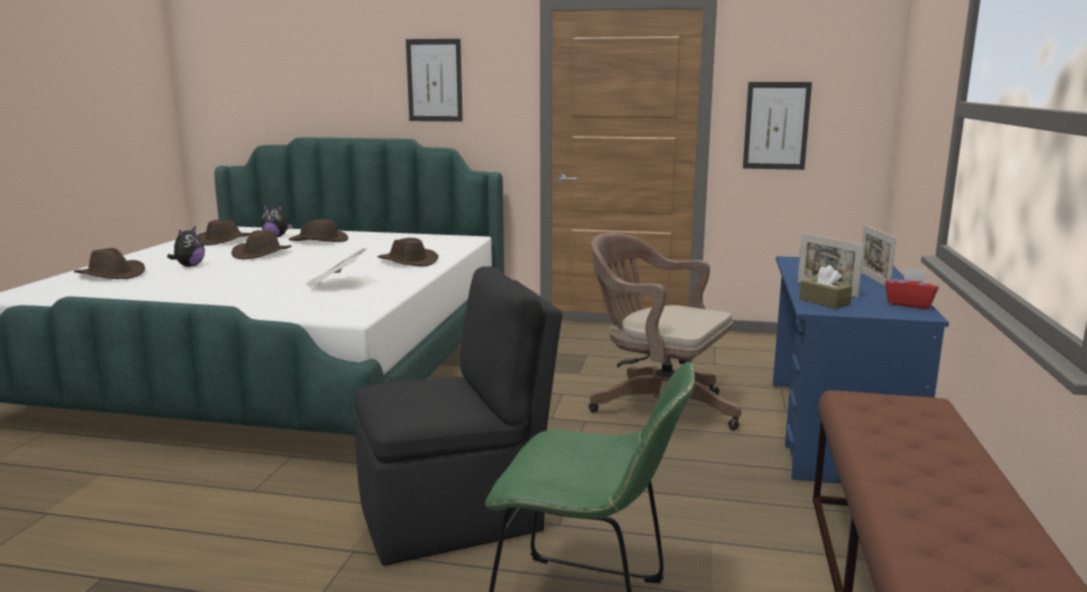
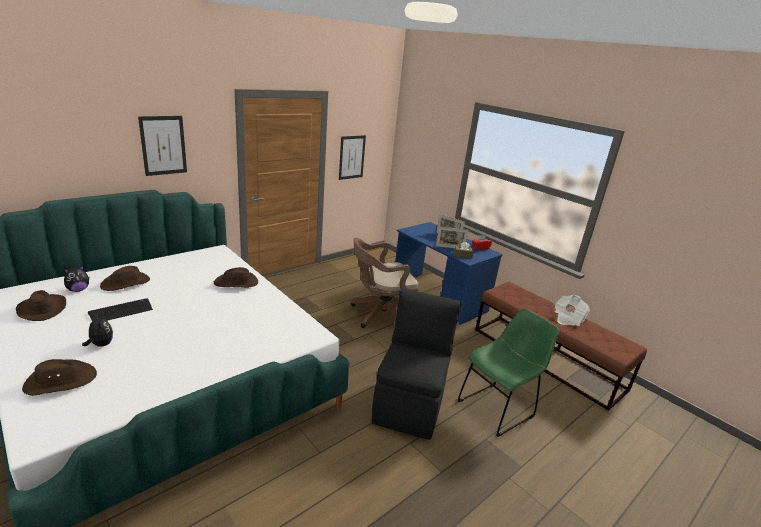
camera: 55 degrees left, 10 degrees up
brown hat [231,230,292,259] -> keyboard [88,298,153,321]
newspaper [306,248,367,287] -> newspaper moved to [554,295,590,326]

